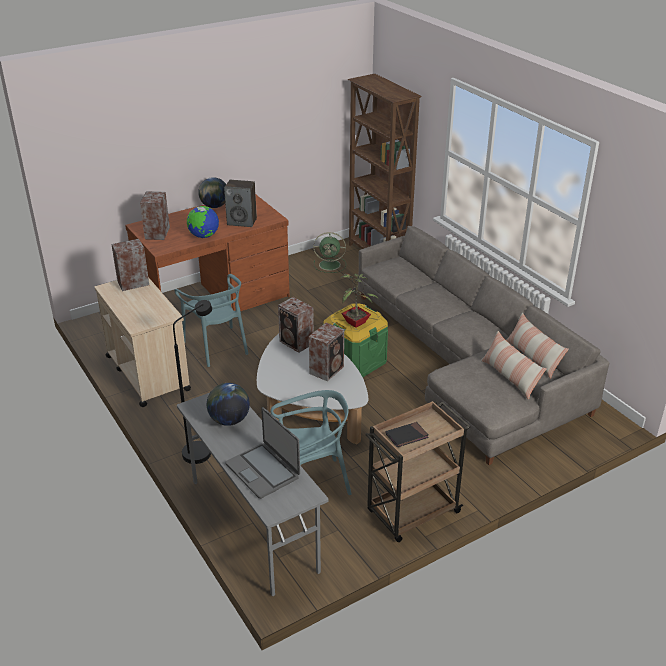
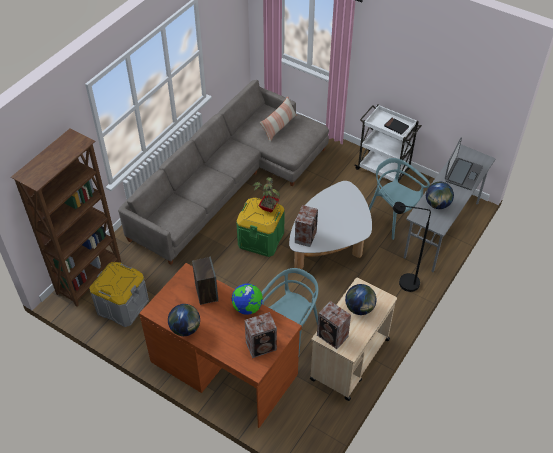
camera: 115 degrees left, 15 degrees up
speaker [309,323,344,381] -> none
green fan [314,232,346,273] -> grey storage box [89,262,149,327]
brown cart [365,400,471,542] -> white cart [354,104,422,182]
pillow [506,313,569,379] -> none
none -> globe [345,284,376,315]

